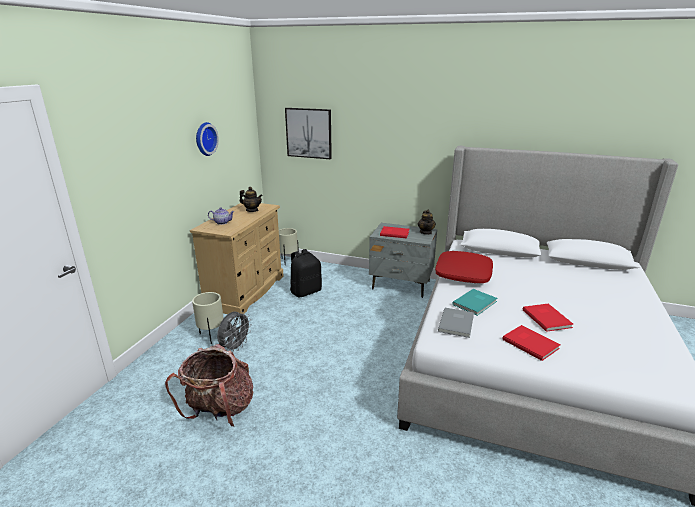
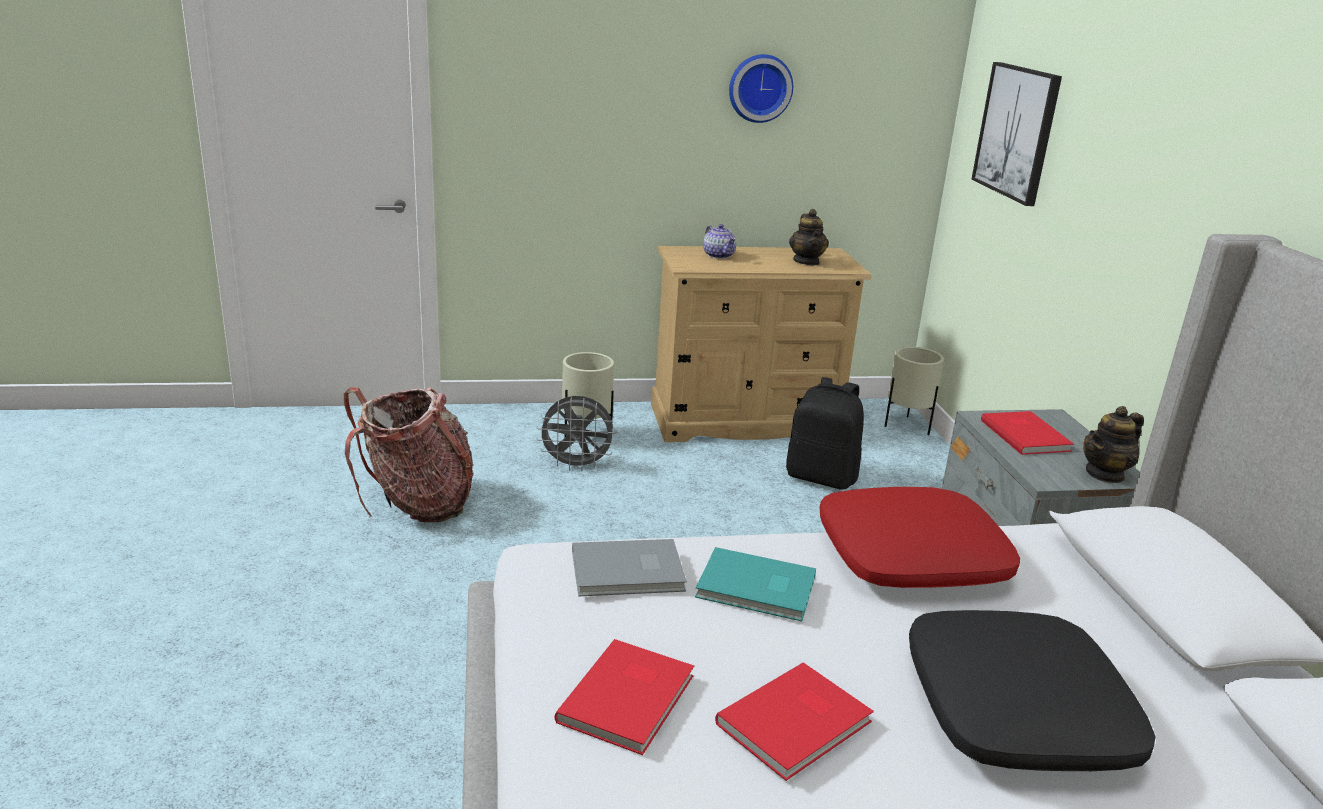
camera: 60 degrees right, 0 degrees up
none -> black pillow [909,610,1156,771]

